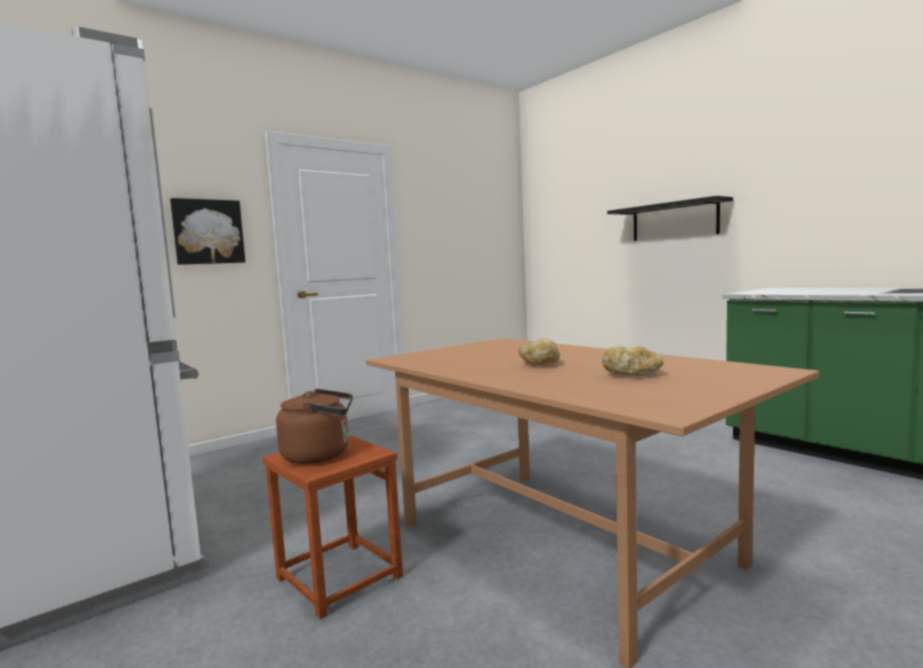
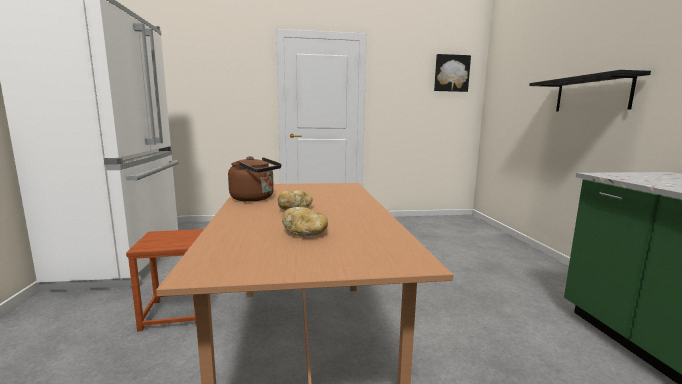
camera: 30 degrees right, 5 degrees up
picture [170,198,245,265] -> picture moved to [434,54,471,92]
brown kettle [276,389,353,464] -> brown kettle moved to [228,156,282,202]

